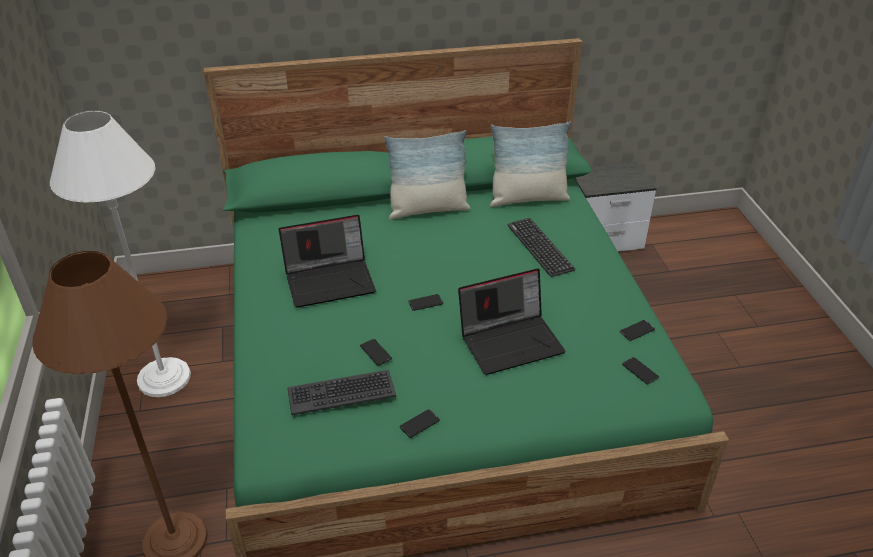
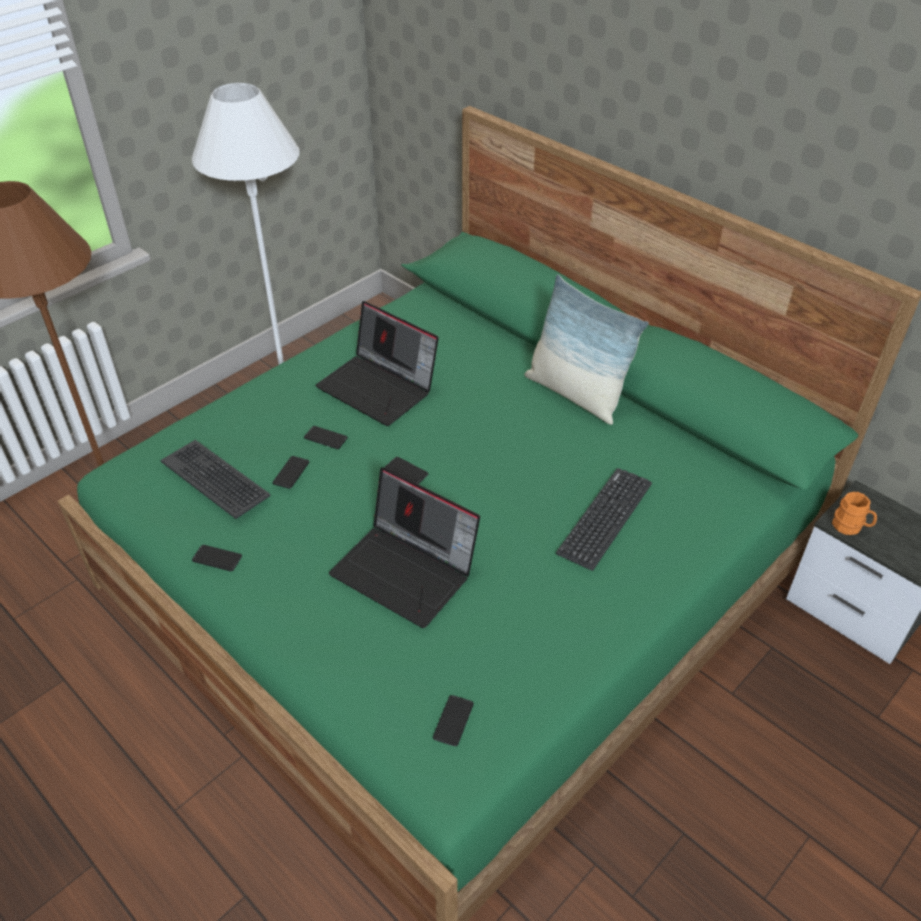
camera: 55 degrees right, 5 degrees up
pillow [490,122,571,207] -> none
phone [620,320,655,341] -> phone moved to [304,426,348,449]
none -> orange mug [832,492,877,535]

